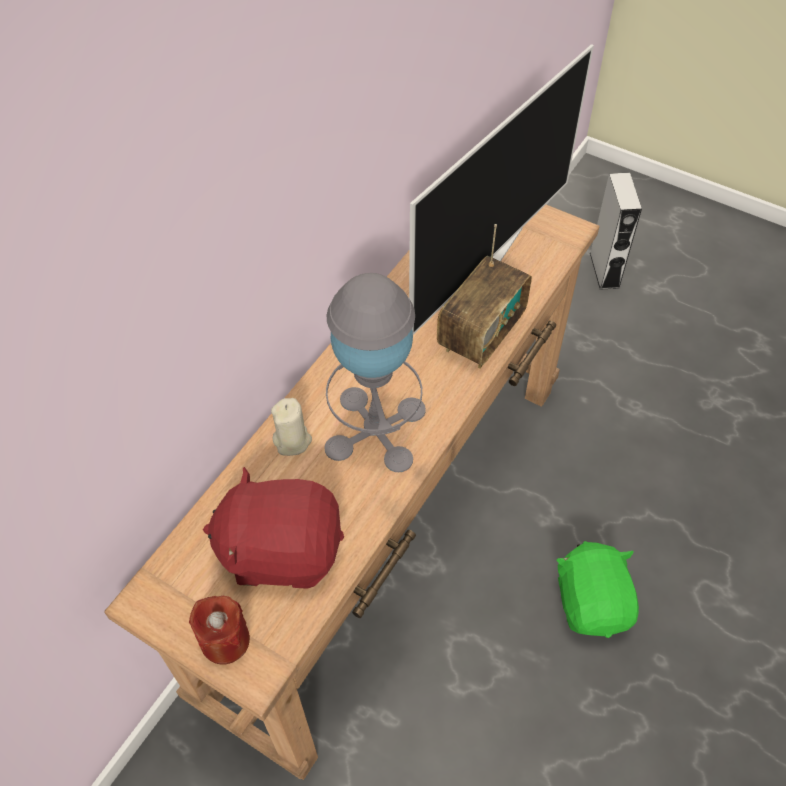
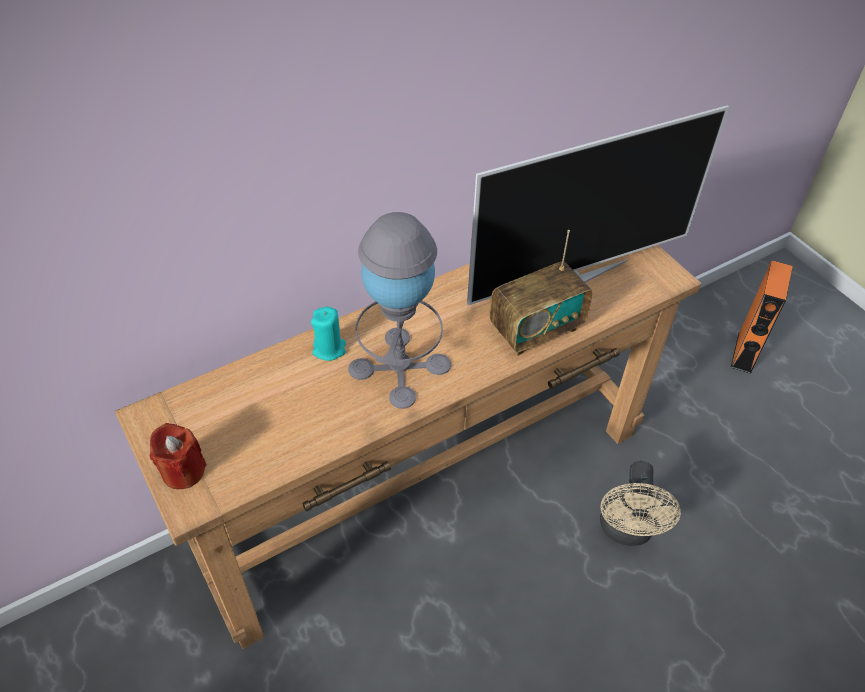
camera: 25 degrees right, 5 degrees down
red plush toy [203,467,344,589] -> none
beige candle [271,398,312,456] -> turquoise candle [311,307,346,361]
green plush toy [556,541,639,638] -> none
grey speaker [590,172,642,290] -> orange speaker [730,260,793,374]
none -> beige fan [600,461,681,546]

